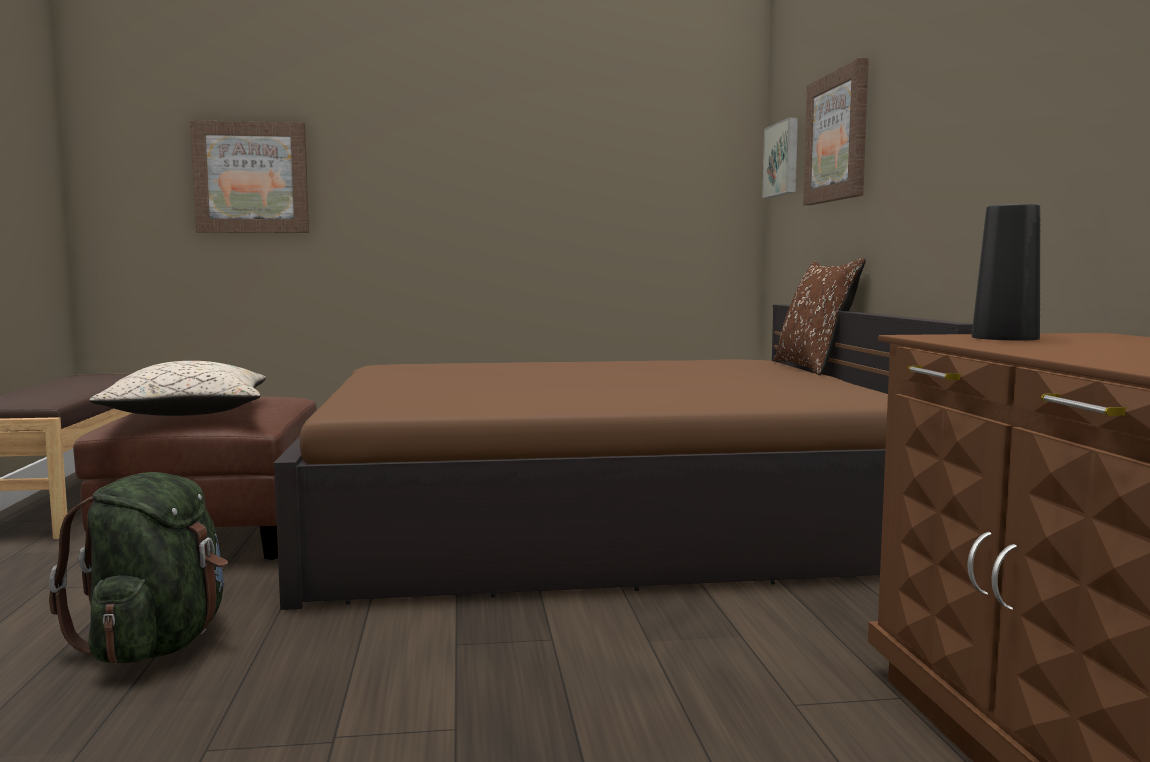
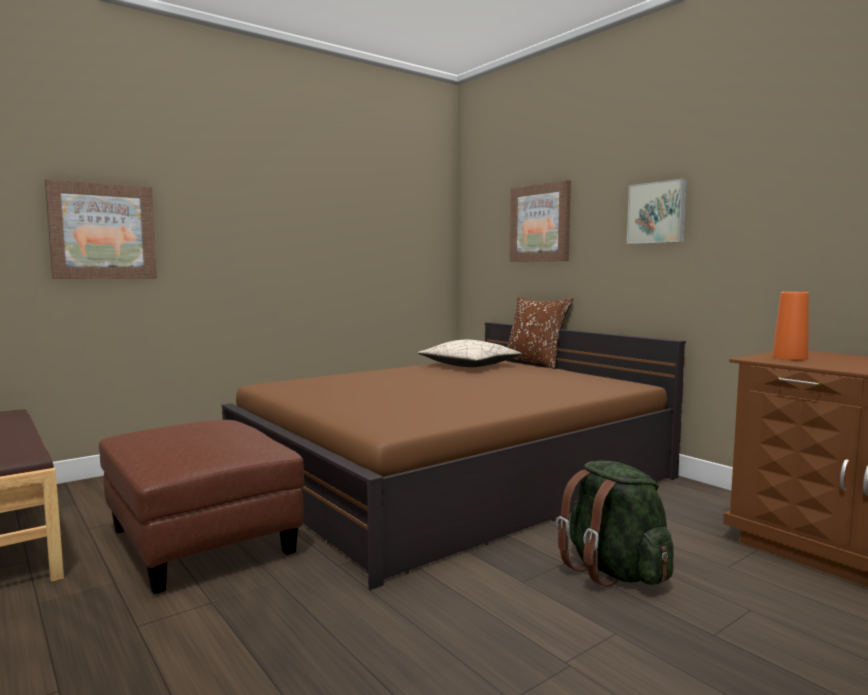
camera: 30 degrees left, 0 degrees up
green backpack [49,472,228,664] -> green backpack moved to [556,461,674,587]
beige pillow [89,361,266,416] -> beige pillow moved to [418,340,522,367]
picture [762,117,798,198] -> picture moved to [627,179,687,244]
black vase [972,204,1040,341] -> orange vase [772,292,809,360]

